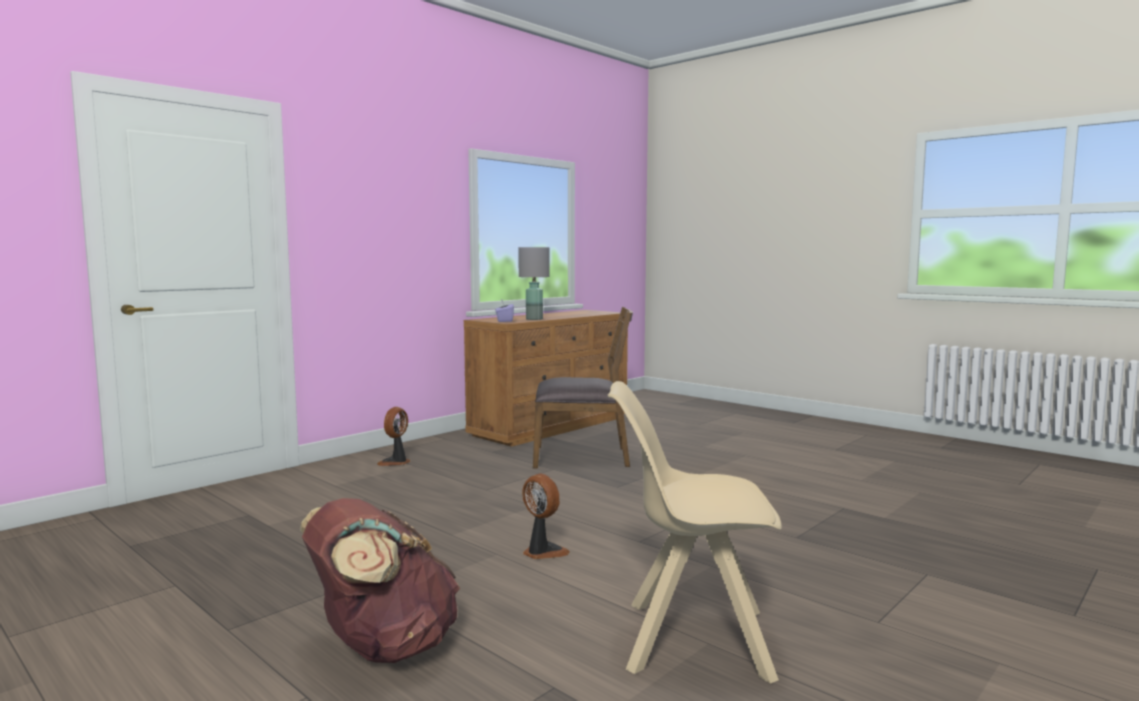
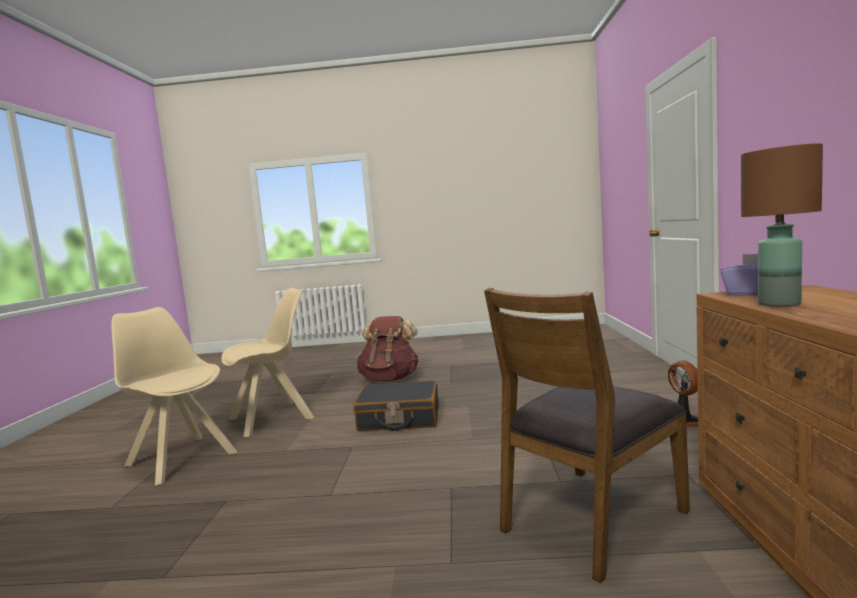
camera: 140 degrees right, 0 degrees up
grey table lamp [518,247,550,320] -> brown table lamp [741,143,823,307]
fan [522,473,570,559] -> black suitcase [353,381,439,431]
none -> beige chair [111,307,237,485]

